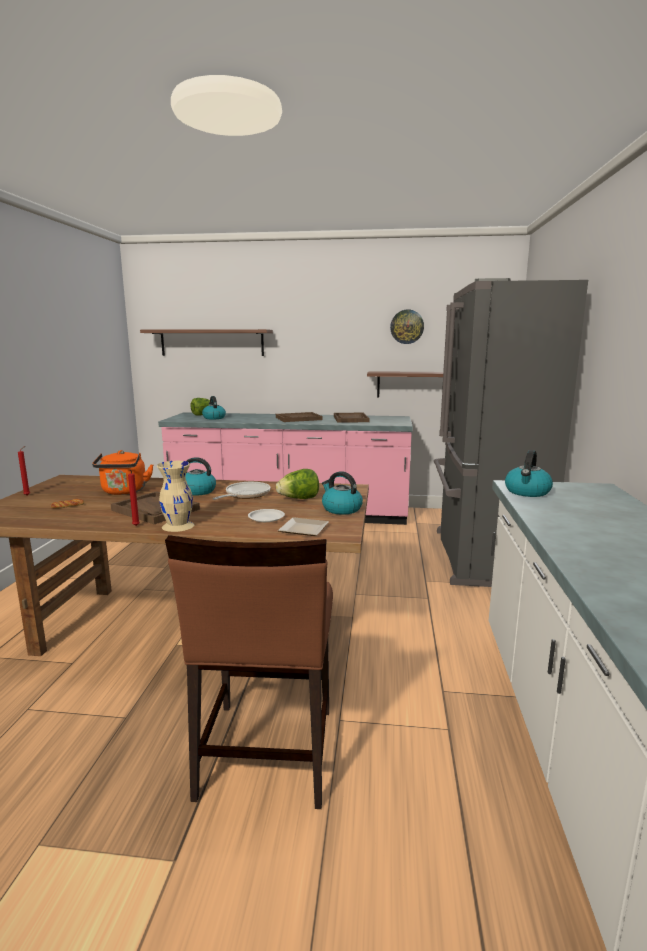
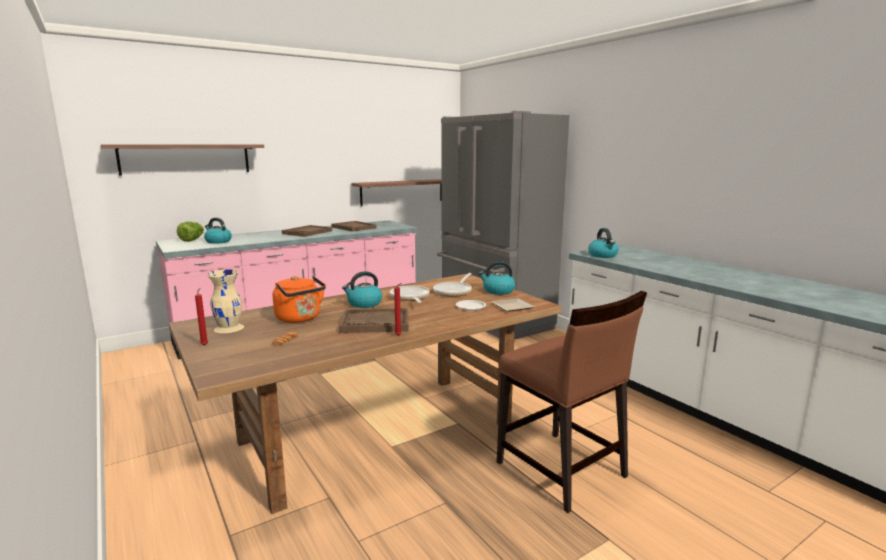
camera: 40 degrees left, 0 degrees up
beige vase [157,461,194,532] -> beige vase moved to [207,269,244,333]
lettuce [276,469,319,499] -> frying pan [433,273,472,297]
wall clock [390,310,424,344] -> none

